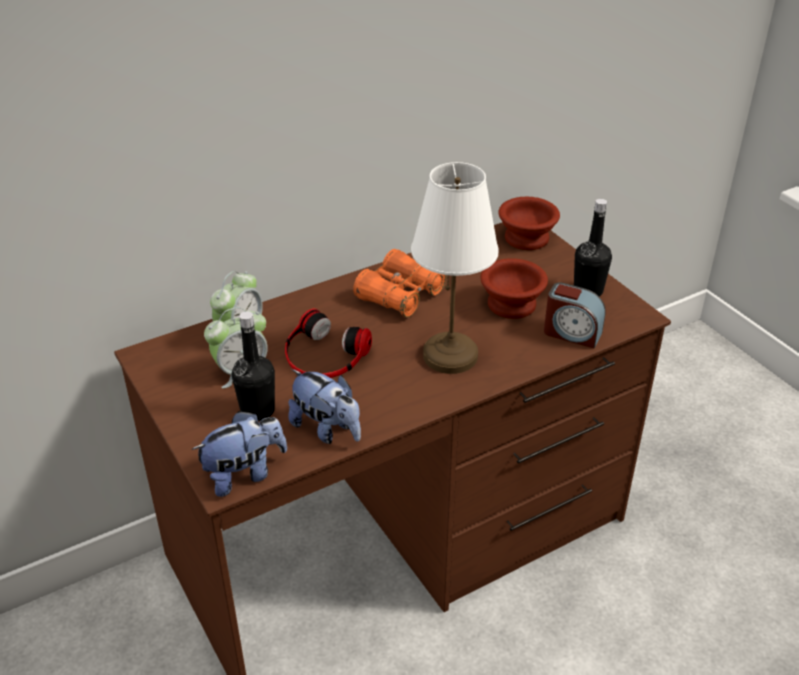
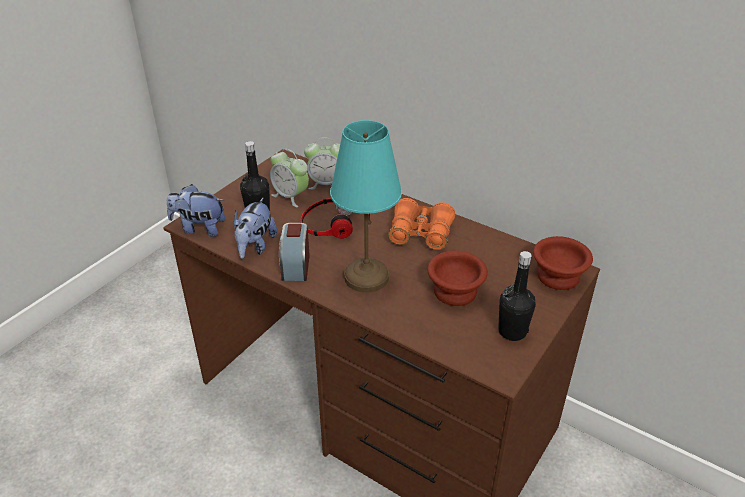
camera: 65 degrees right, 0 degrees up
plush toy [192,411,287,497] -> plush toy turned 150 degrees clockwise [167,184,225,237]
white table lamp [411,162,499,374] -> turquoise table lamp [330,120,402,293]
alarm clock [544,282,606,348] -> alarm clock moved to [279,223,310,281]

